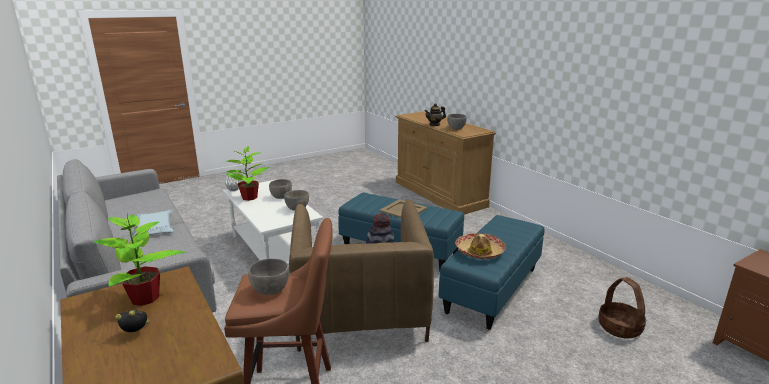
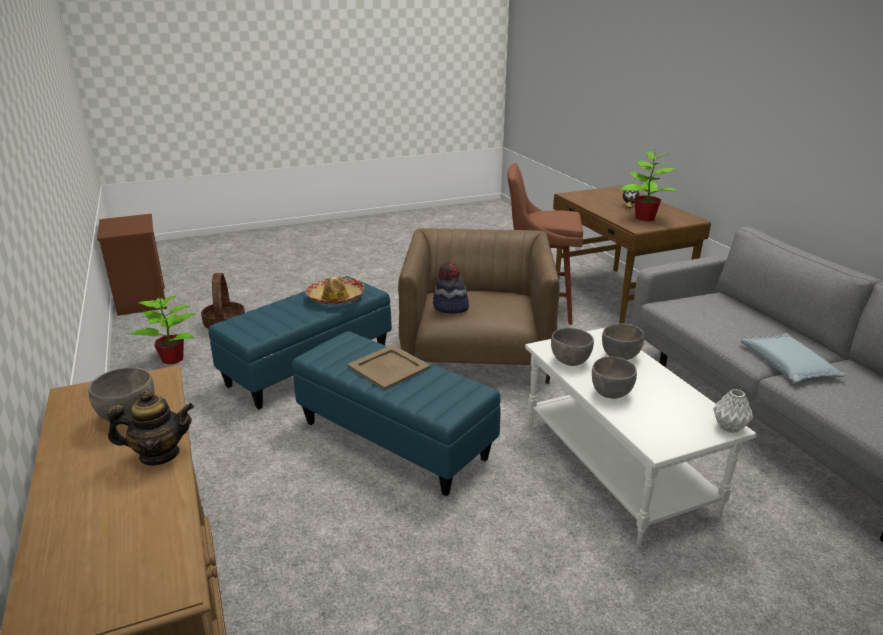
camera: 170 degrees left, 5 degrees up
potted plant [226,146,270,201] -> potted plant moved to [130,292,195,365]
grey bowl [248,258,289,295] -> grey bowl moved to [602,323,644,360]

